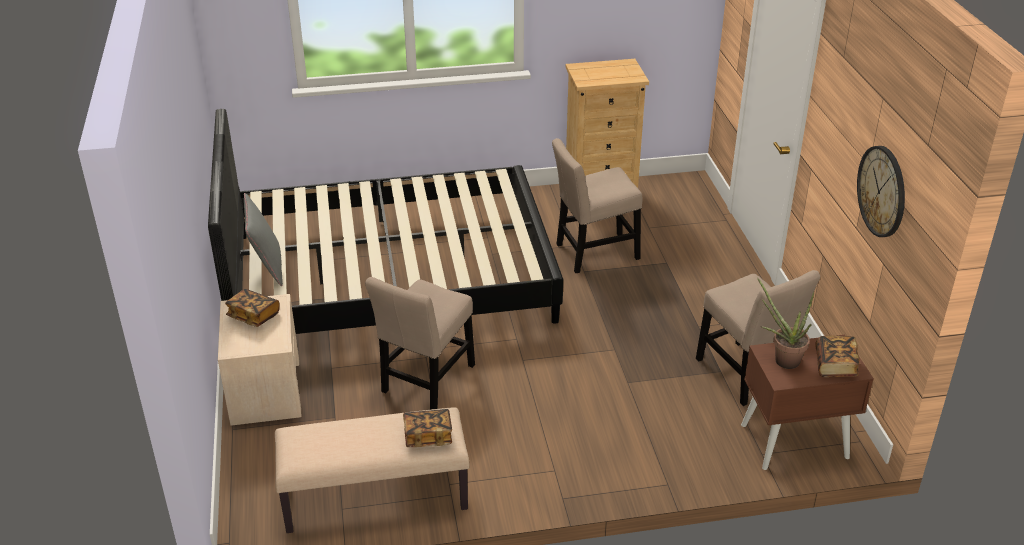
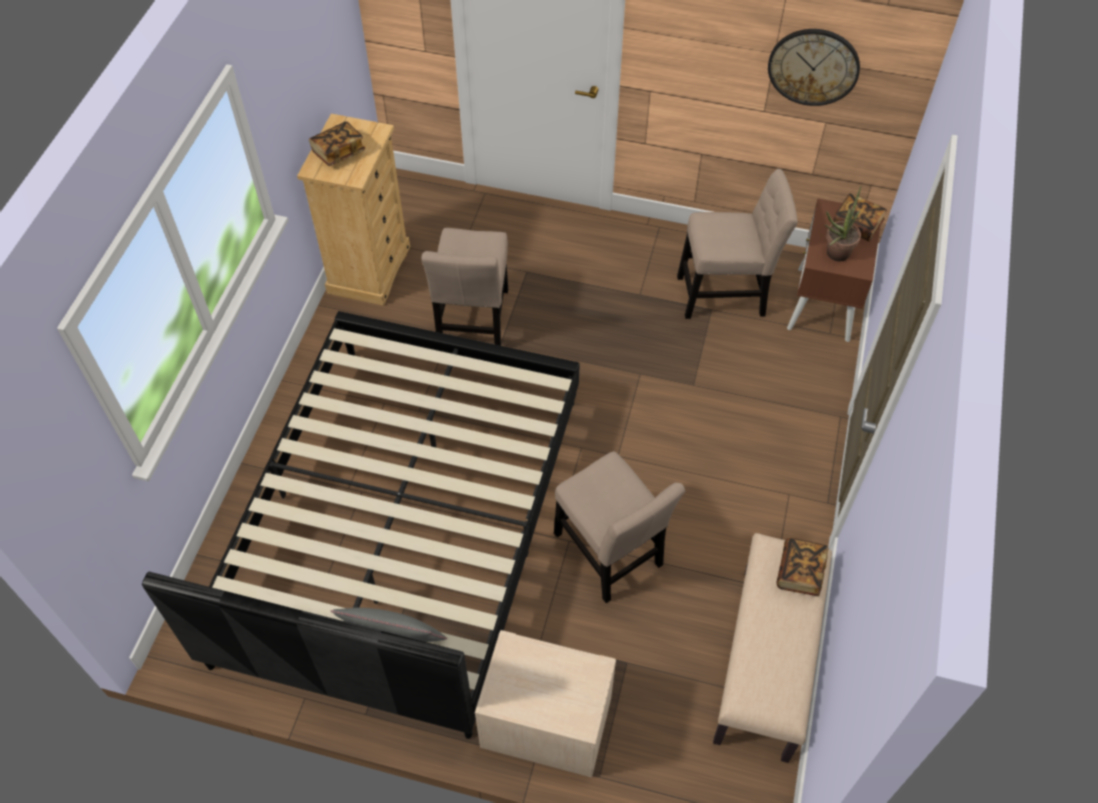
camera: 65 degrees left, 20 degrees up
book [225,289,280,327] -> book moved to [309,121,365,166]

